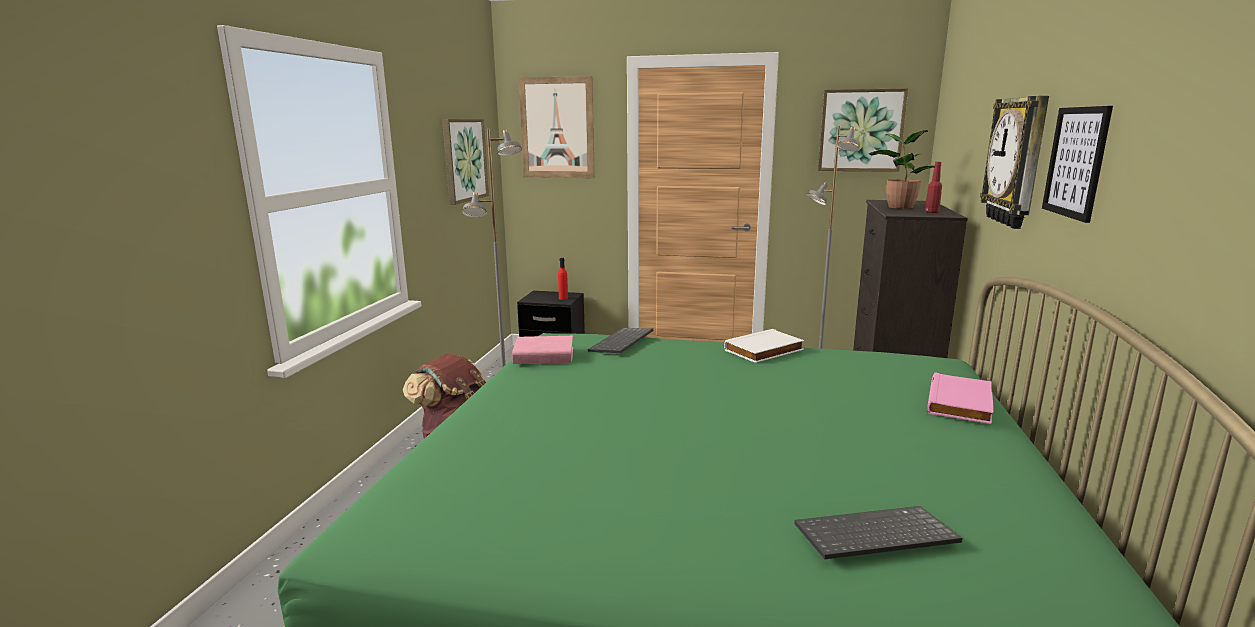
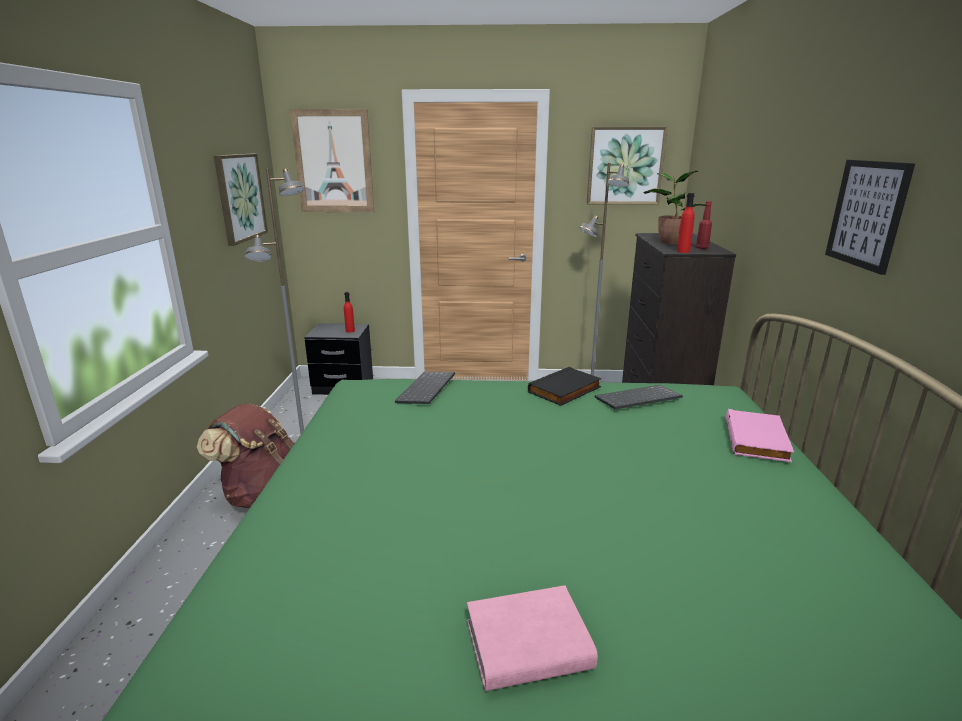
camera: 10 degrees left, 5 degrees up
pink book [512,336,573,364] -> pink book moved to [467,585,597,691]
white book [724,329,804,363] -> black book [528,367,602,406]
keyboard [794,506,962,559] -> keyboard moved to [595,385,683,409]
wall clock [980,96,1049,229] -> none
none -> red bottle [677,193,695,253]

